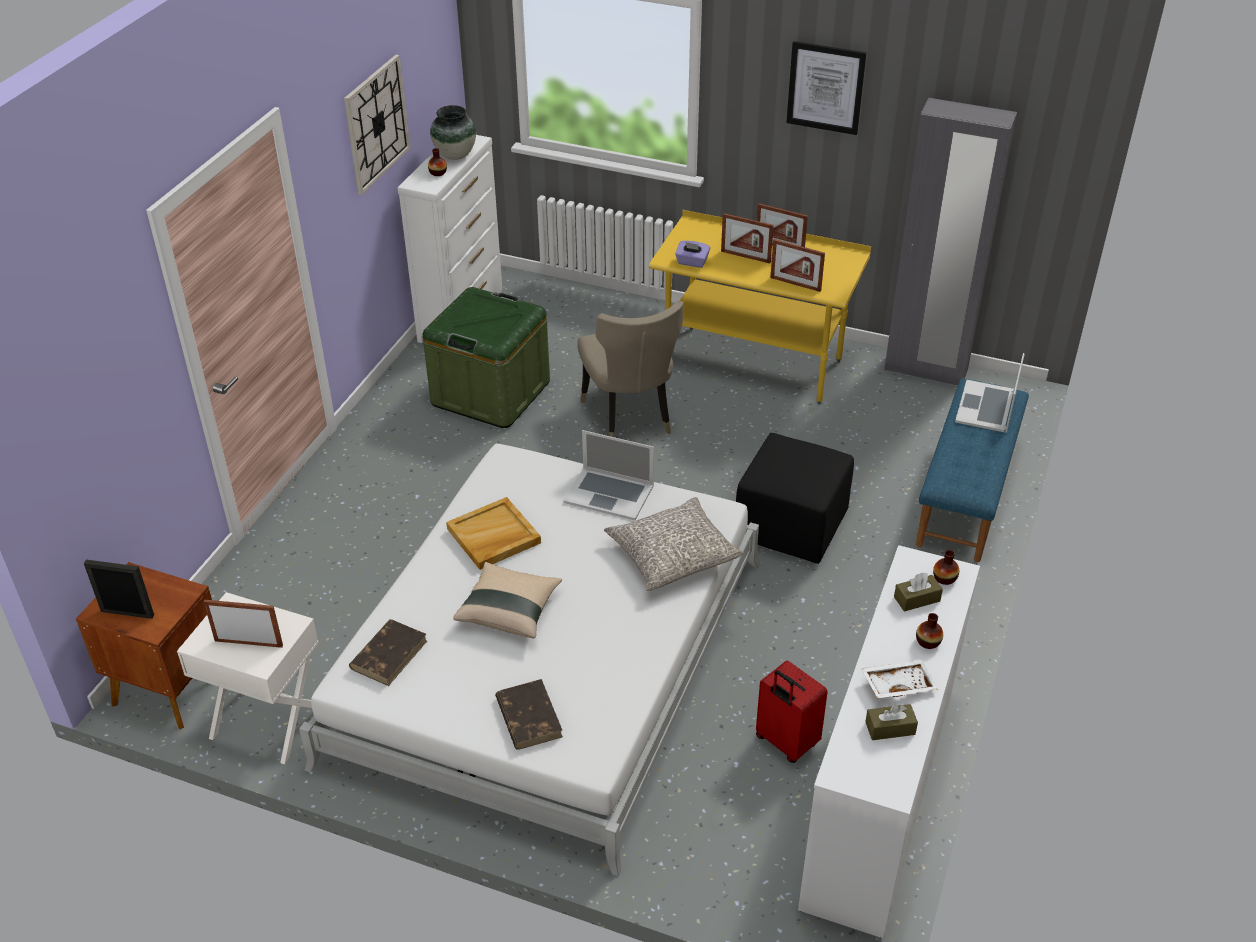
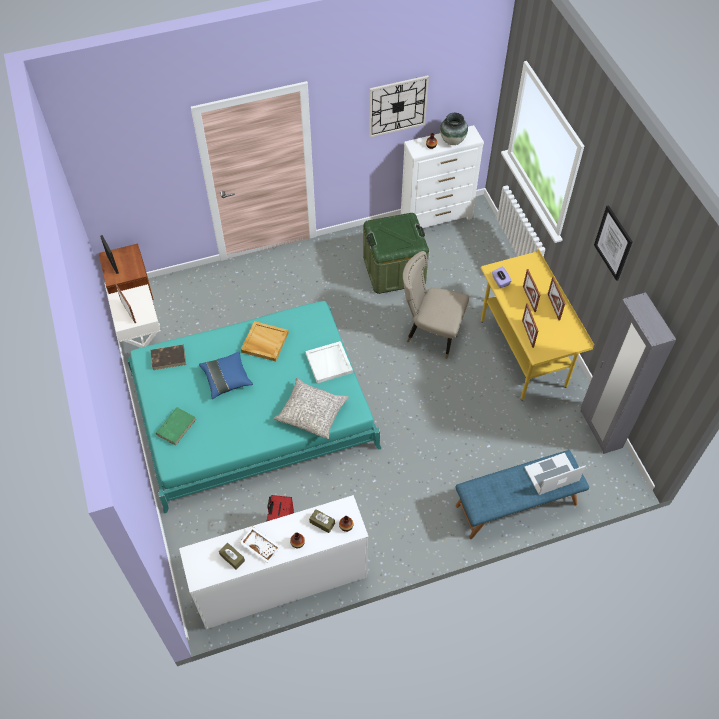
camera: 50 degrees right, 15 degrees up
white bed [299,444,759,877] -> turquoise bed [127,301,382,513]
beige pillow [453,562,562,638] -> blue pillow [199,352,253,399]
brown book [495,679,563,750] -> green book [156,407,196,446]
laptop [564,430,654,520] -> white tray [306,341,353,383]
beige chair [577,300,684,437] -> beige chair turned 75 degrees clockwise [403,251,469,359]
black ottoman [736,433,854,564] -> none

